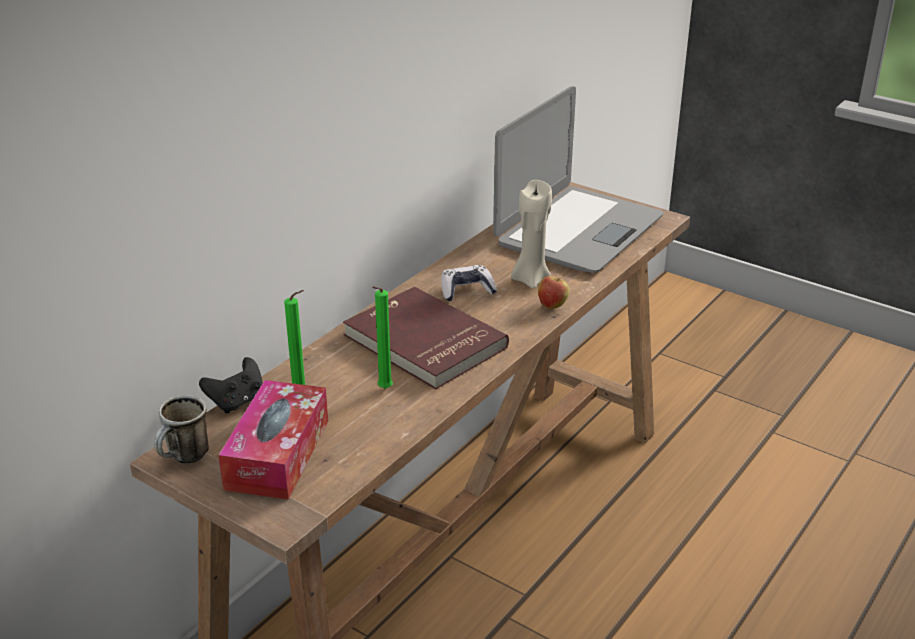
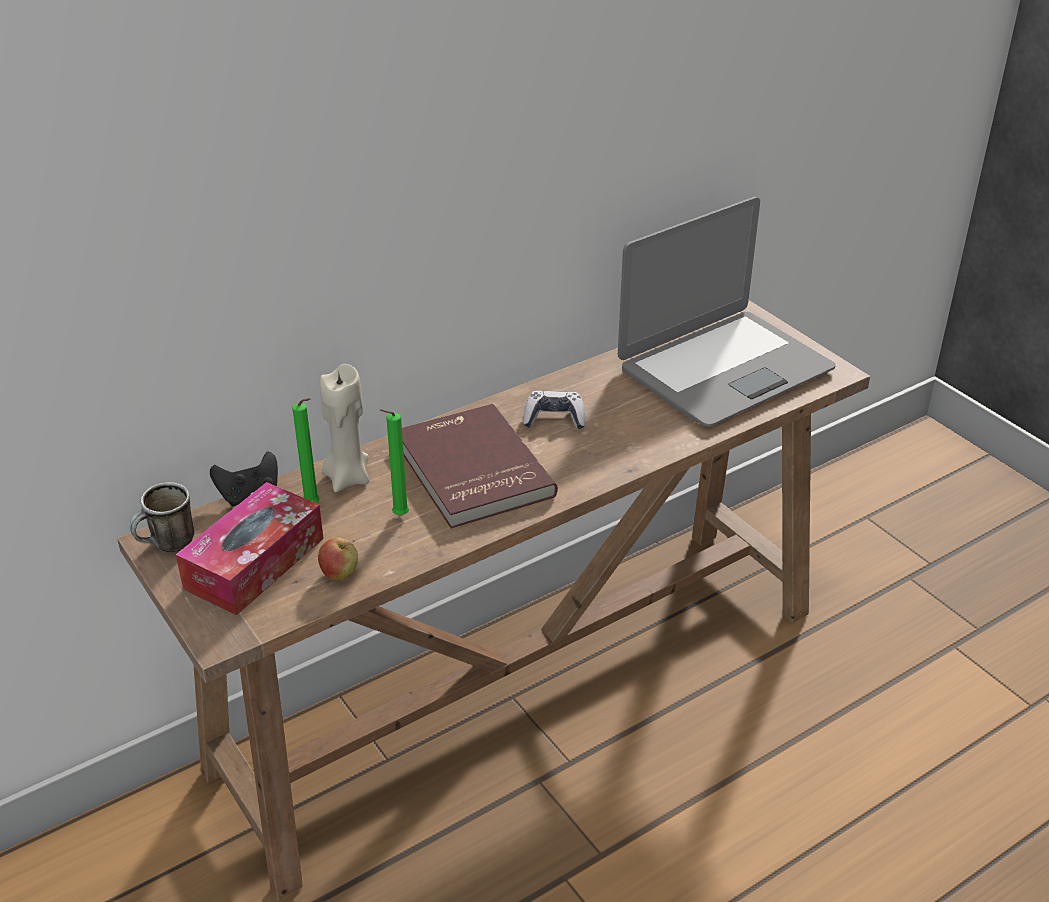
camera: 20 degrees right, 5 degrees up
beige candle [511,180,552,289] -> beige candle moved to [320,364,369,492]
apple [538,275,570,309] -> apple moved to [318,538,358,580]

